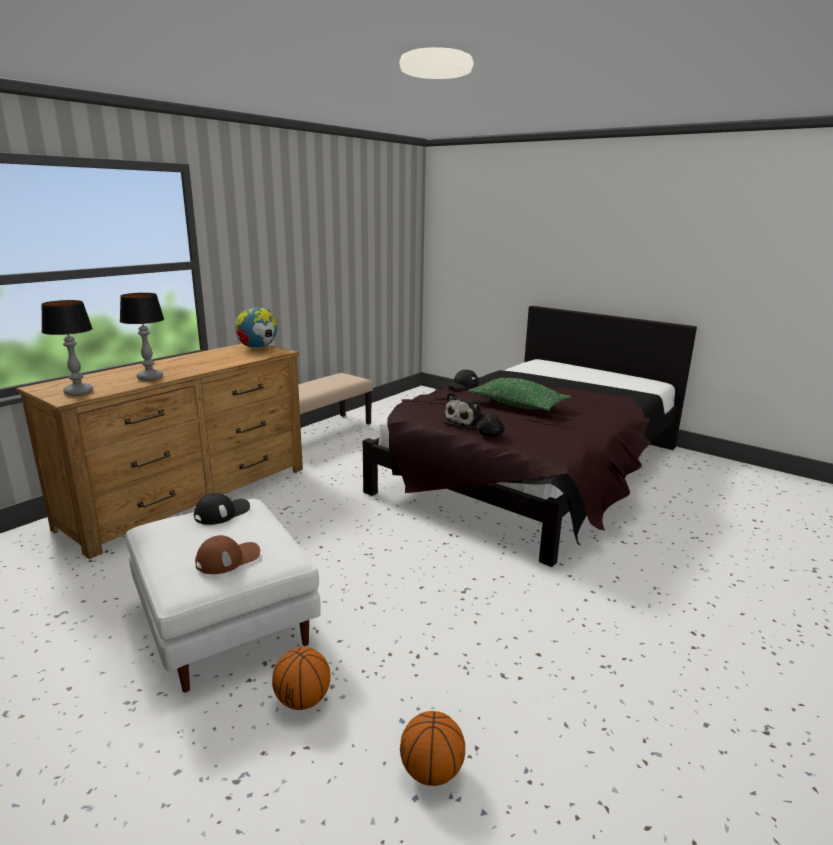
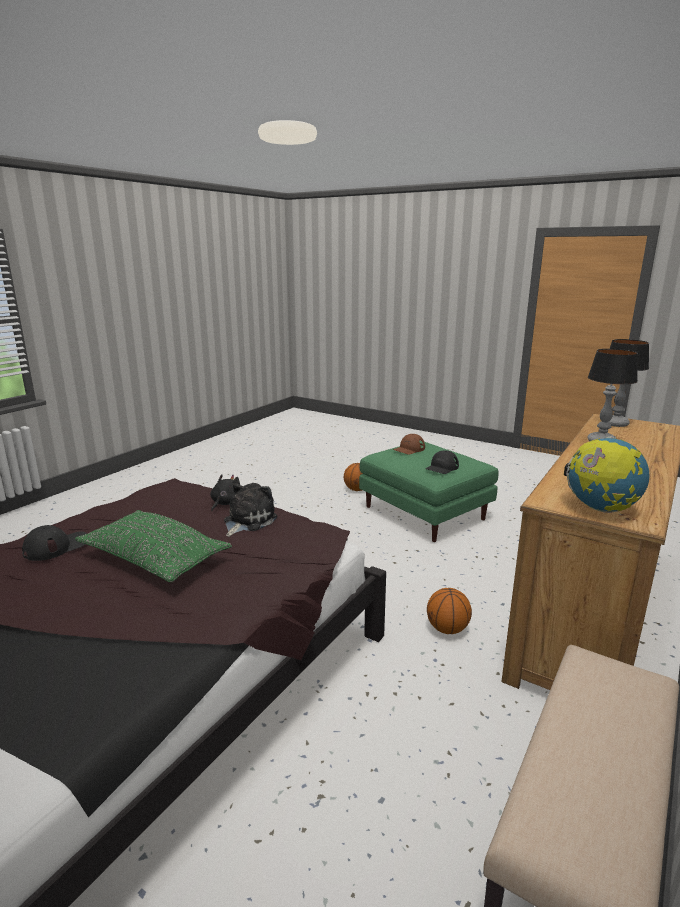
camera: 175 degrees right, 0 degrees up
white ottoman [126,499,321,692] -> green ottoman [359,441,499,542]
basketball [400,711,465,786] -> basketball moved to [427,588,472,634]
black cap [445,370,479,389] -> black cap moved to [22,525,87,561]

